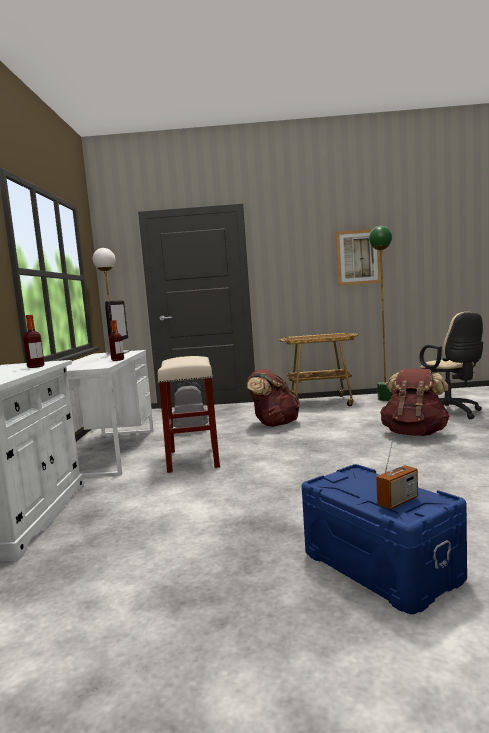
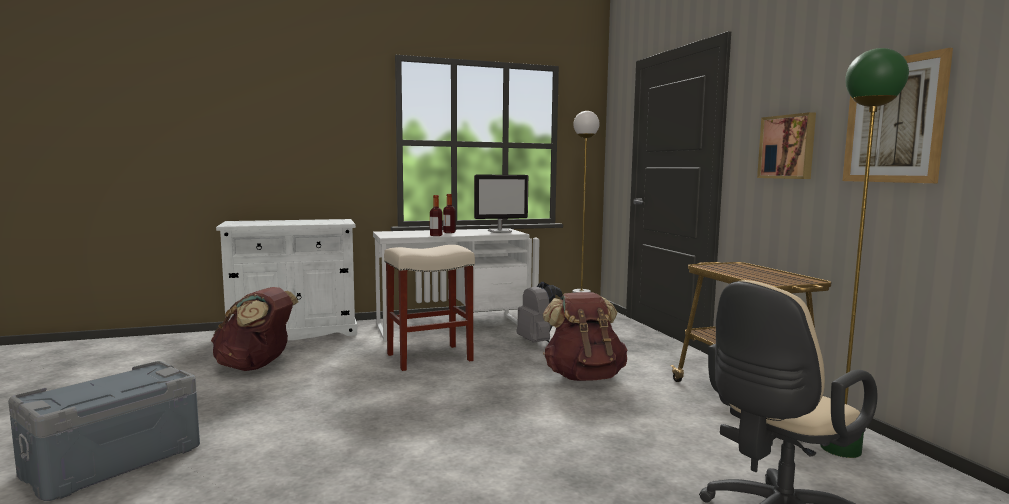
camera: 70 degrees right, 0 degrees up
bottle [23,315,45,368] -> bottle moved to [443,194,456,233]
blue storage box [302,464,467,614] -> grey storage box [8,361,200,501]
radio [376,436,418,509] -> none
brown backpack [380,369,450,436] -> brown backpack moved to [211,287,299,371]
none -> picture [757,112,816,179]

